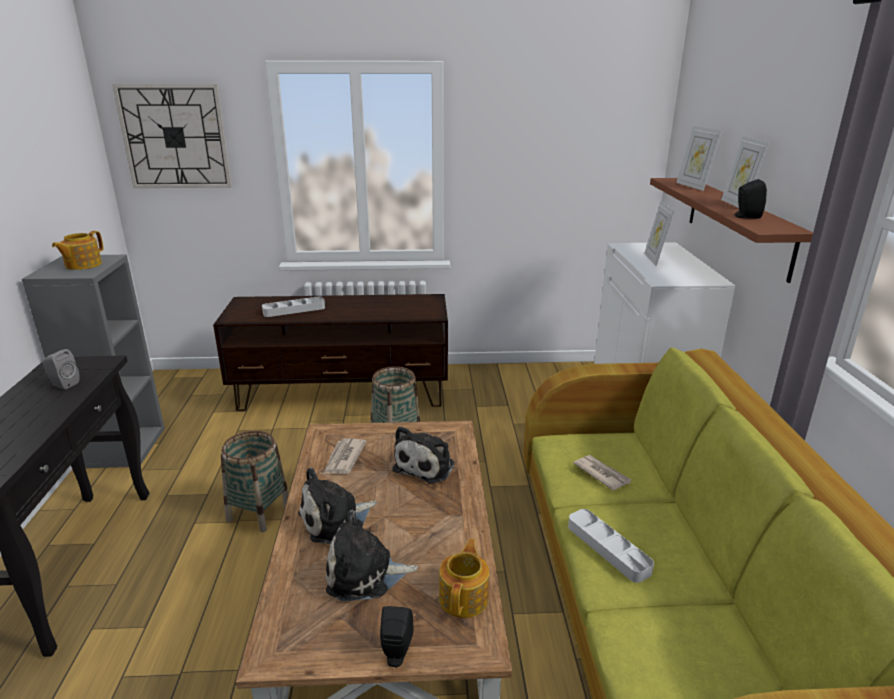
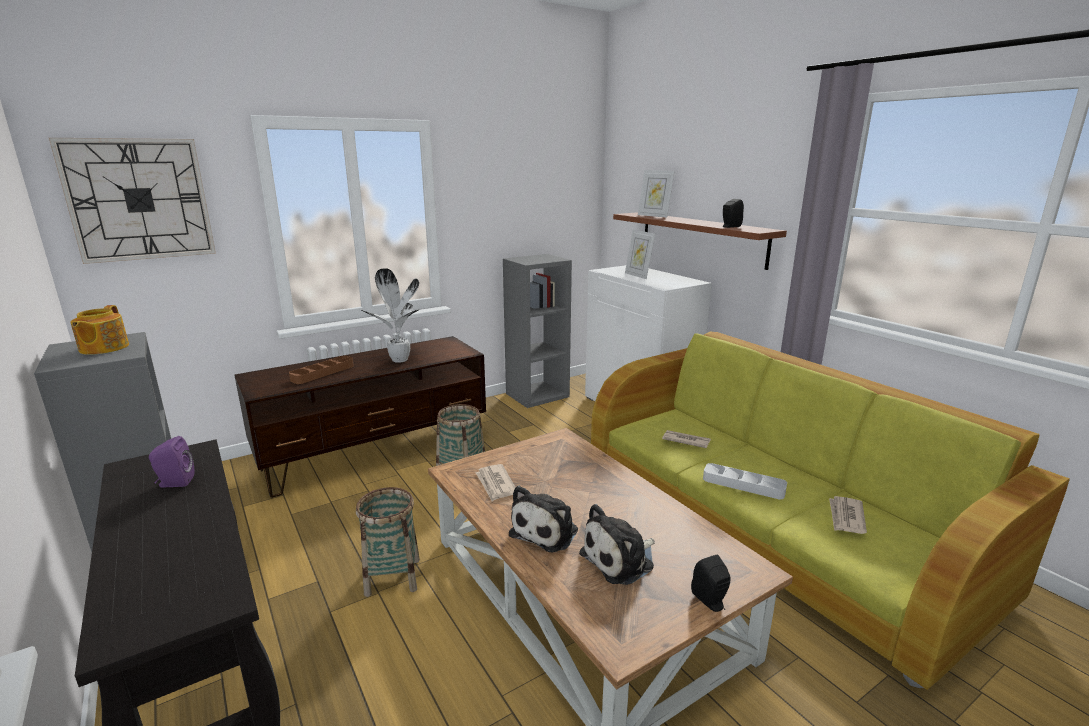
camera: 30 degrees left, 5 degrees down
grey speaker [42,349,80,390] -> purple speaker [149,436,195,487]
grey tray [262,297,325,317] -> brown tray [289,356,354,384]
plush toy [392,426,455,484] -> none
teapot [439,539,489,618] -> none
picture frame [721,136,770,208] -> none
none -> potted plant [362,268,419,363]
none -> grey bookcase [503,254,572,408]
none -> newspaper [829,496,867,534]

